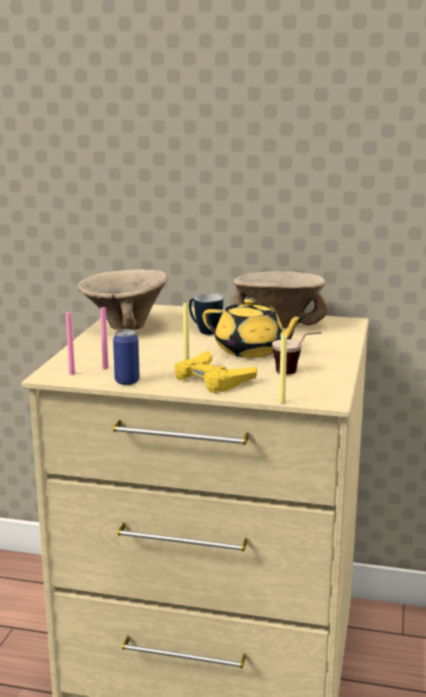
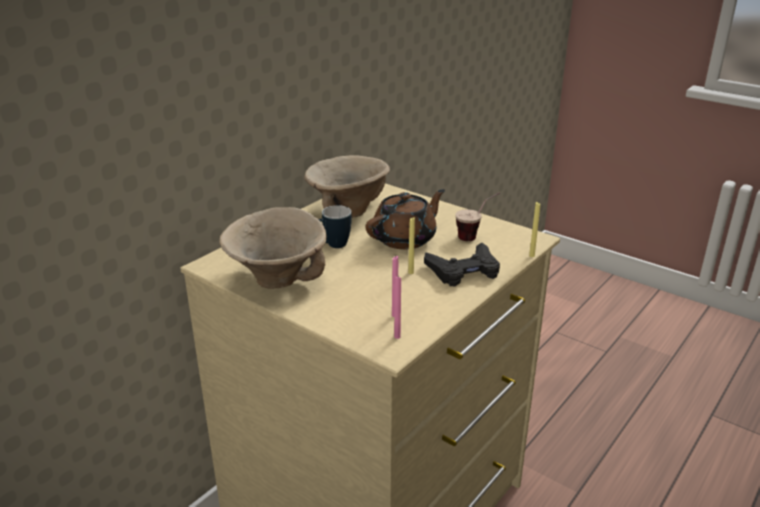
camera: 65 degrees left, 10 degrees up
can [113,329,140,385] -> none
yellow game controller [175,351,257,393] -> black game controller [424,242,500,286]
yellow teapot [203,298,306,358] -> brown teapot [366,189,445,250]

